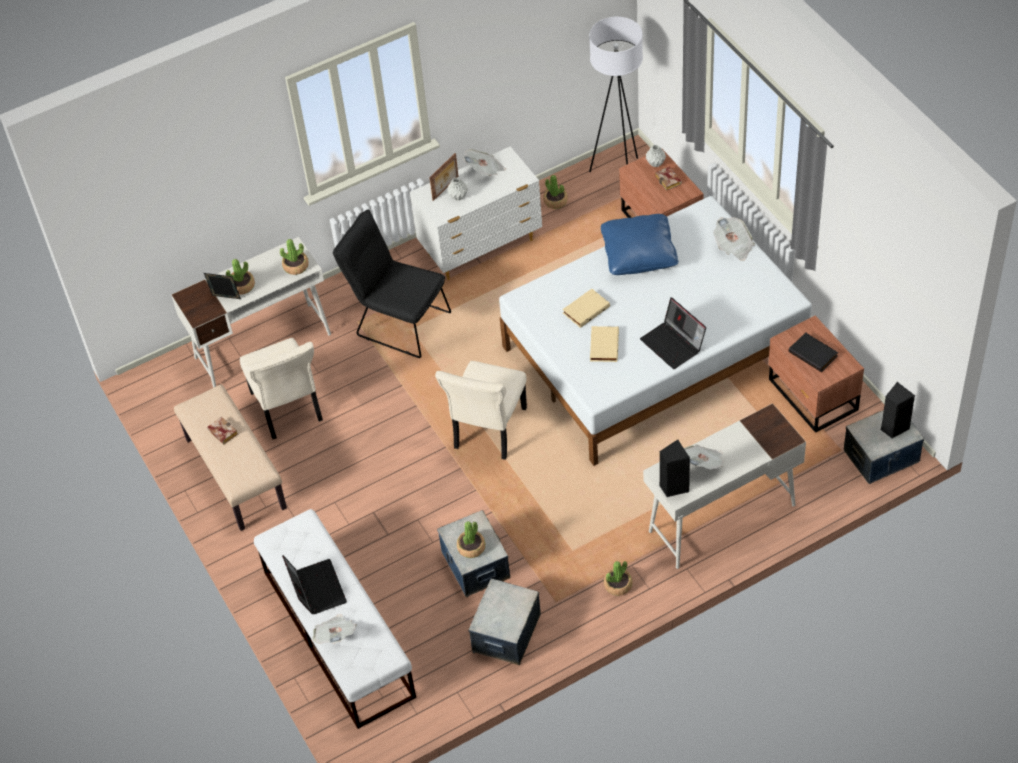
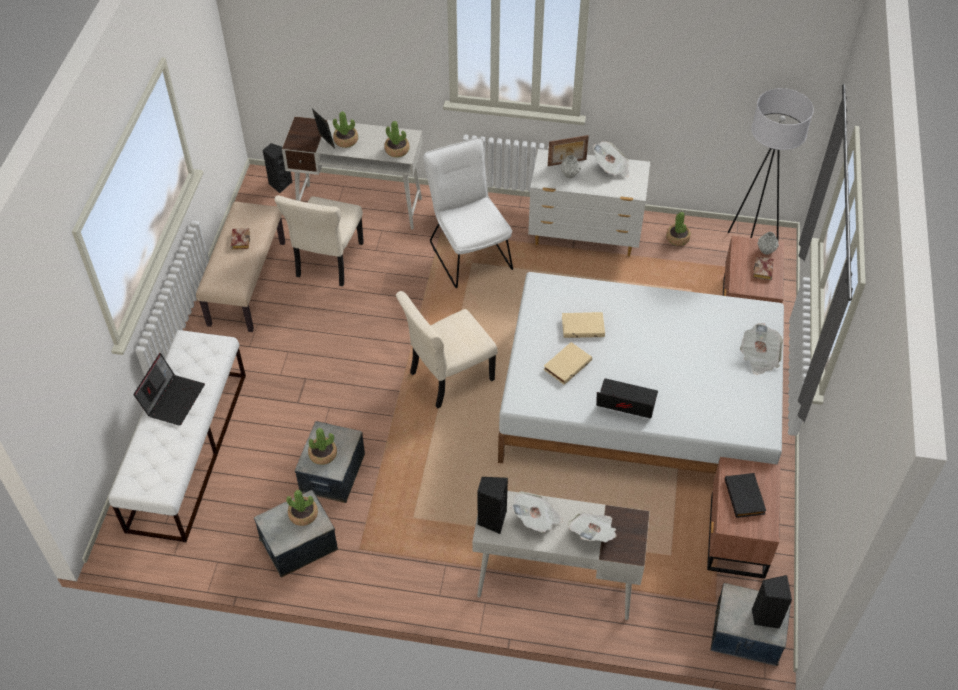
camera: 35 degrees right, 0 degrees up
newspaper [312,614,357,644] -> newspaper moved to [568,512,617,542]
black chair [333,210,451,358] -> white chair [423,138,513,288]
blue pillow [601,214,679,275] -> none
potted plant [604,561,632,596] -> potted plant moved to [286,490,318,526]
laptop [640,297,706,369] -> laptop turned 105 degrees clockwise [596,378,658,418]
none -> black speaker [263,143,292,193]

